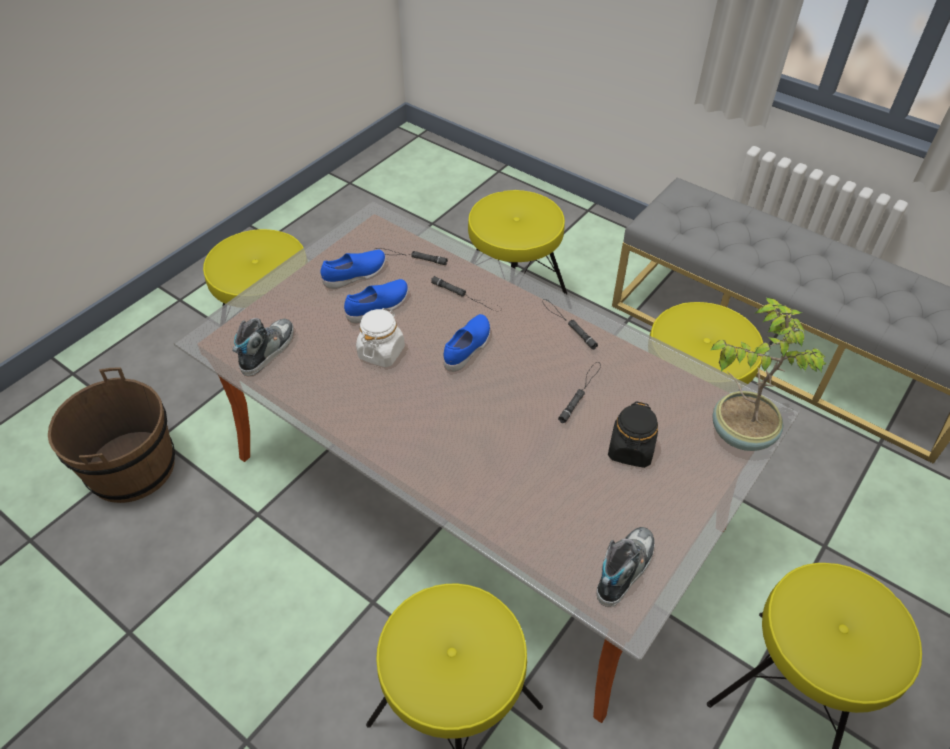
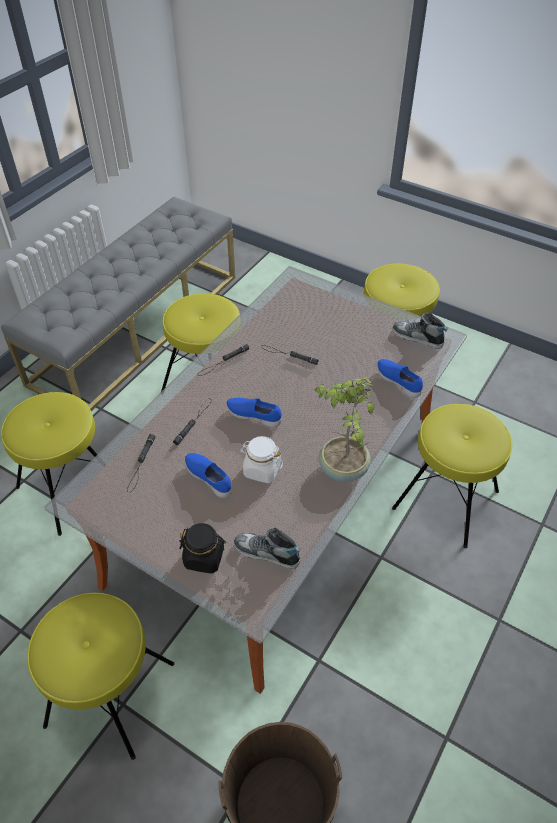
camera: 95 degrees left, 0 degrees up
blue shoe [321,250,386,289] -> blue shoe moved to [377,359,423,398]
black jar [608,401,658,468] -> black jar moved to [179,523,226,574]
potted plant [710,297,826,451] -> potted plant moved to [314,377,374,482]

